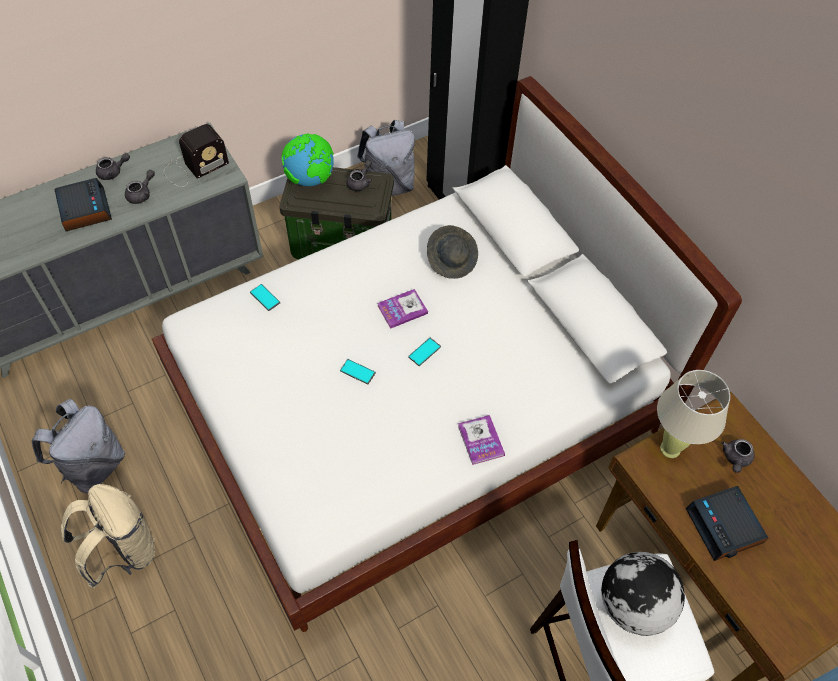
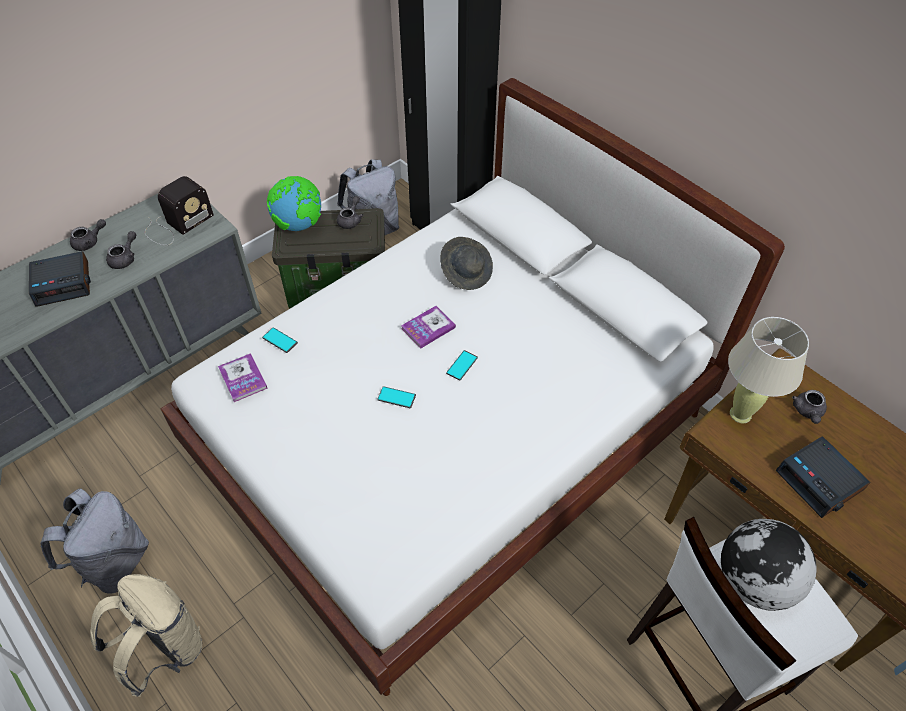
camera: 10 degrees left, 5 degrees down
alarm clock [55,178,112,231] -> alarm clock turned 105 degrees clockwise [29,251,91,307]
book [458,415,505,465] -> book moved to [218,353,268,402]

